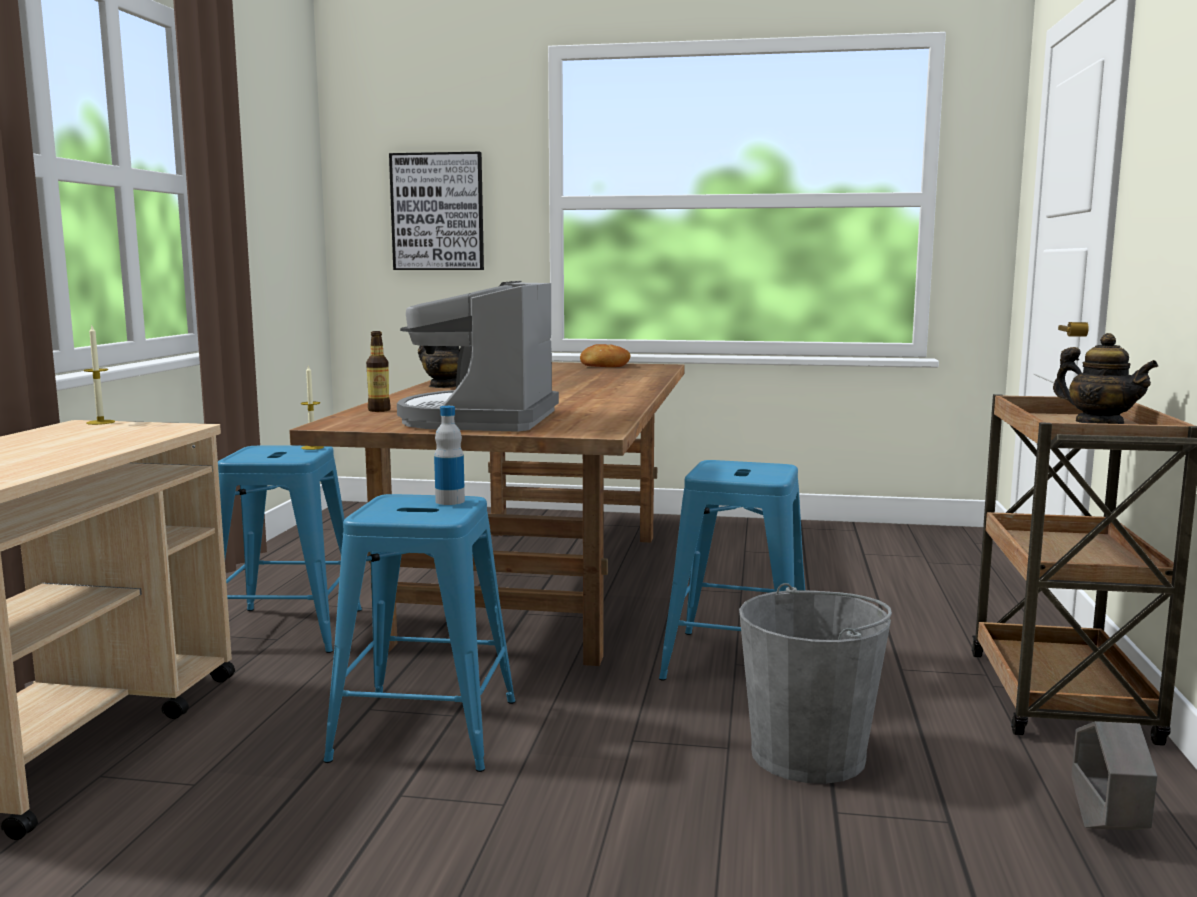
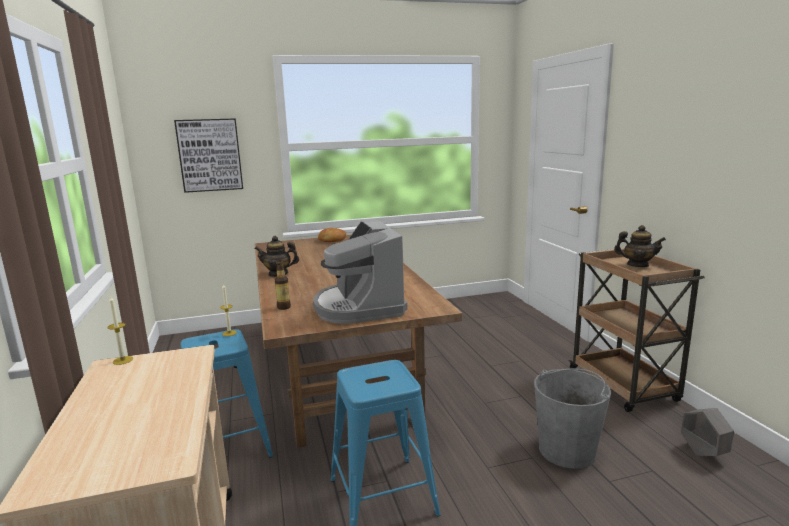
camera: 25 degrees left, 5 degrees up
bottle [434,406,465,505] -> none
blue stool [659,460,805,681] -> none

